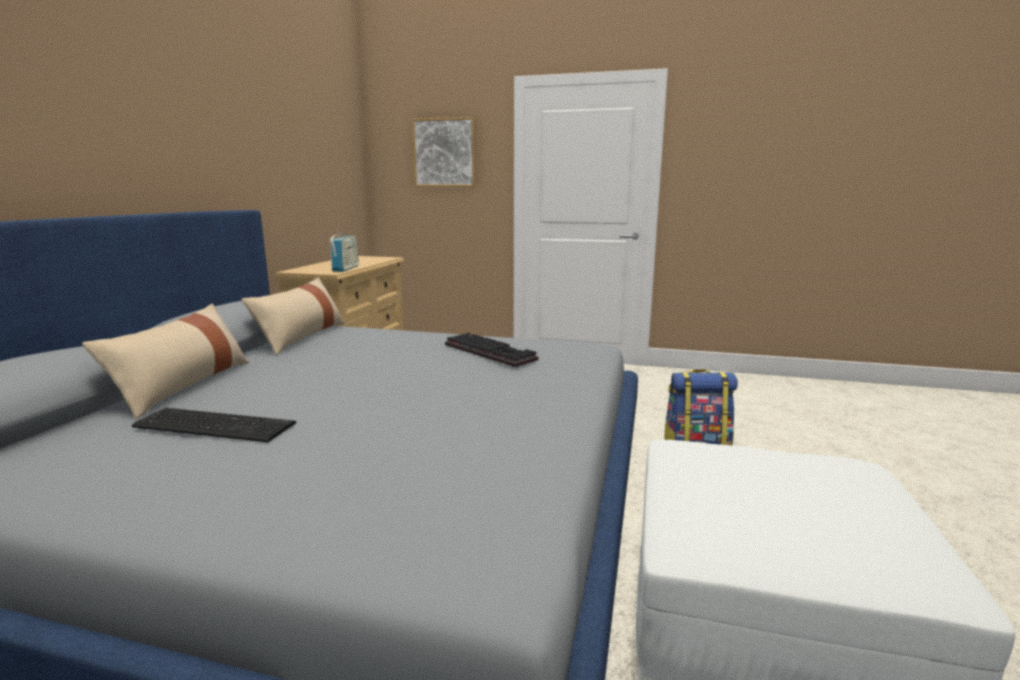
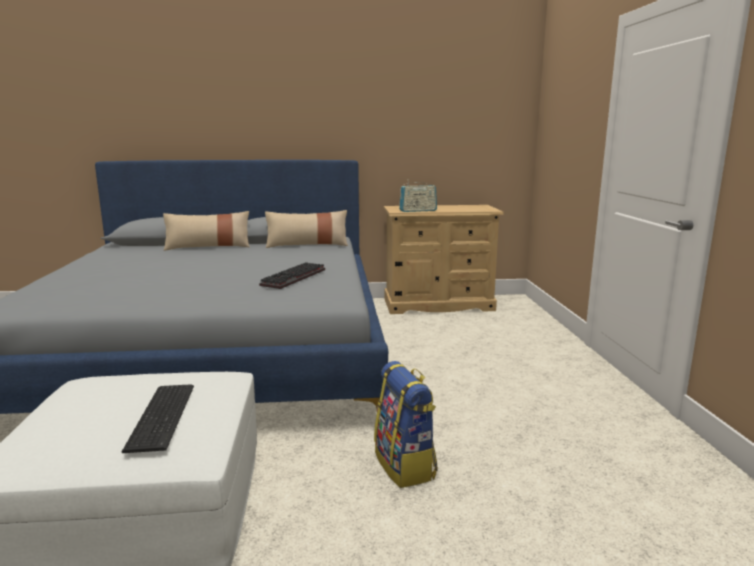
camera: 70 degrees right, 0 degrees up
keyboard [132,408,296,442] -> keyboard moved to [122,384,194,453]
picture [411,117,476,187] -> none

